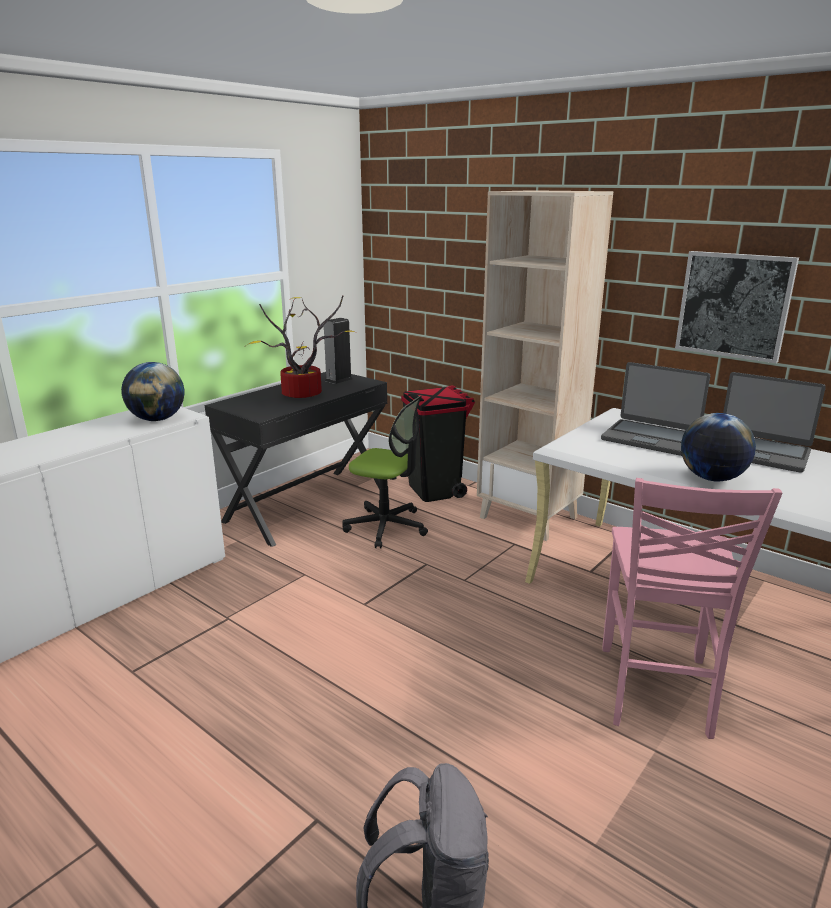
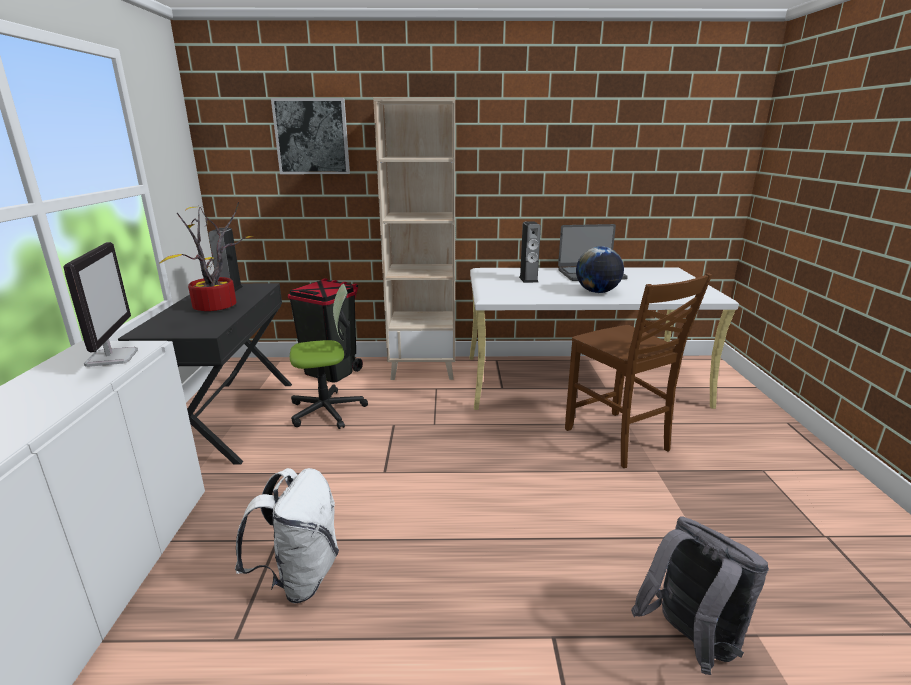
camera: 40 degrees left, 0 degrees up
globe [121,362,184,421] -> monitor [63,242,138,367]
laptop [601,362,710,456] -> speaker [519,221,541,283]
pink chair [603,478,782,739] -> brown chair [565,273,712,468]
picture [675,251,799,363] -> picture moved to [271,98,350,174]
none -> white backpack [235,468,339,603]

